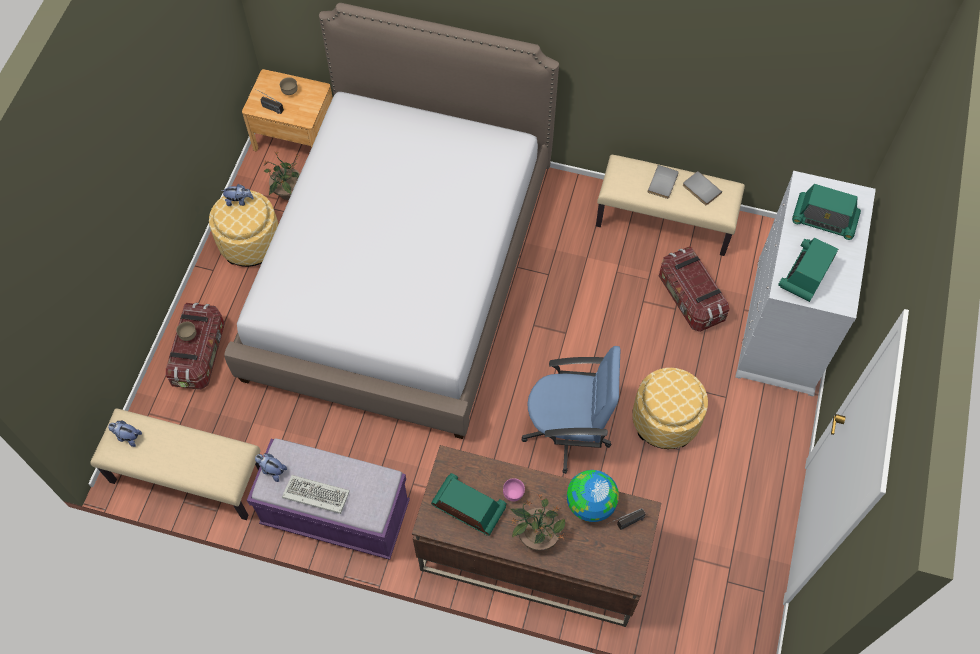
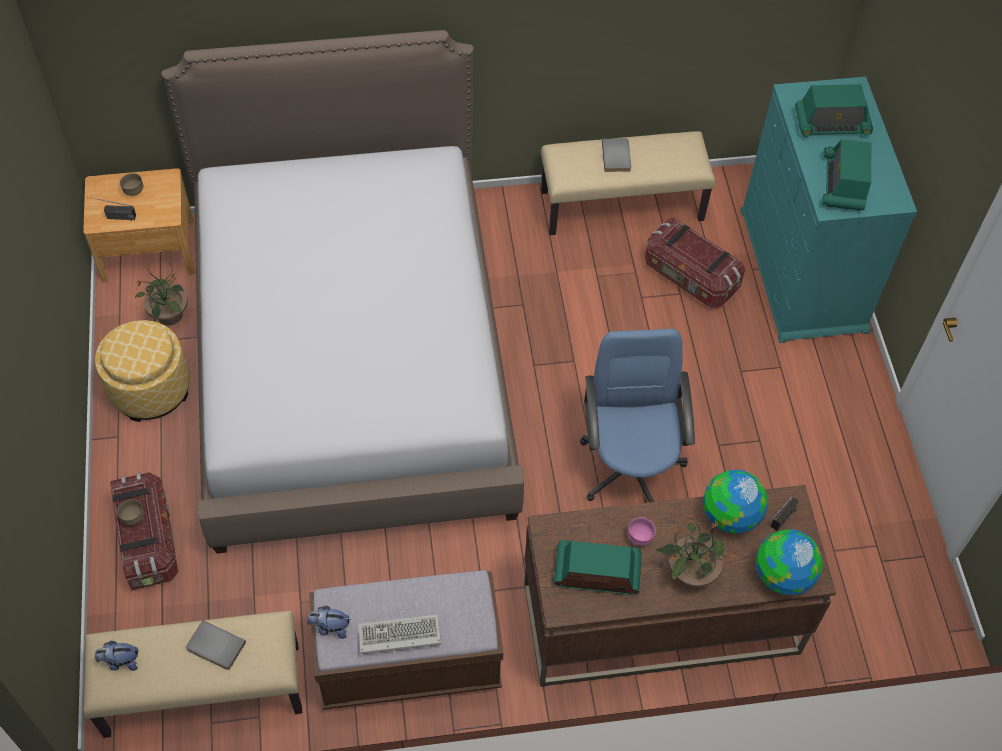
camera: 25 degrees left, 5 degrees down
plush toy [221,184,254,206] -> none
purple bench [247,438,410,560] -> brown bench [309,570,503,710]
blue office chair [522,346,620,474] -> blue office chair turned 75 degrees counterclockwise [580,329,695,502]
ottoman [632,368,708,449] -> none
grey book [683,171,722,205] -> grey book moved to [186,620,246,670]
white dresser [735,171,876,397] -> turquoise dresser [741,77,917,343]
none -> globe [756,529,823,595]

